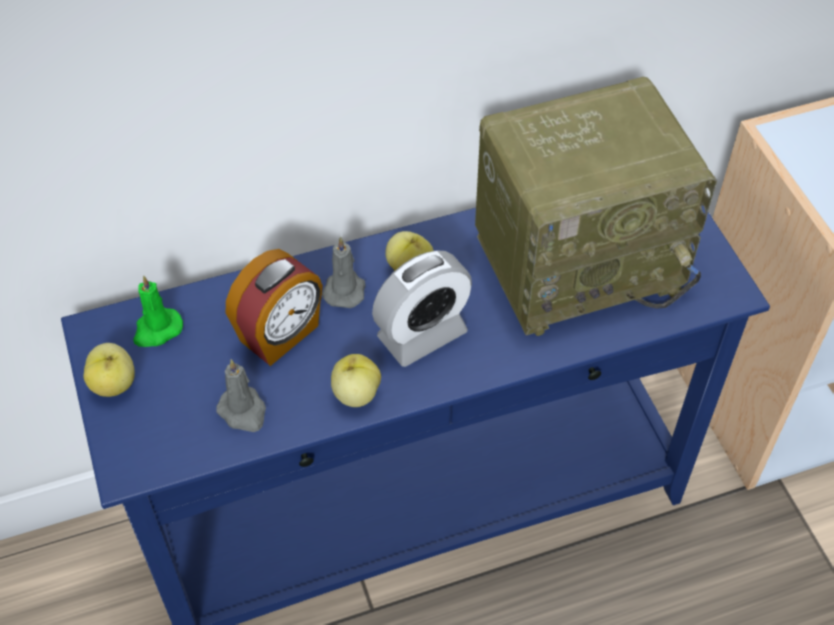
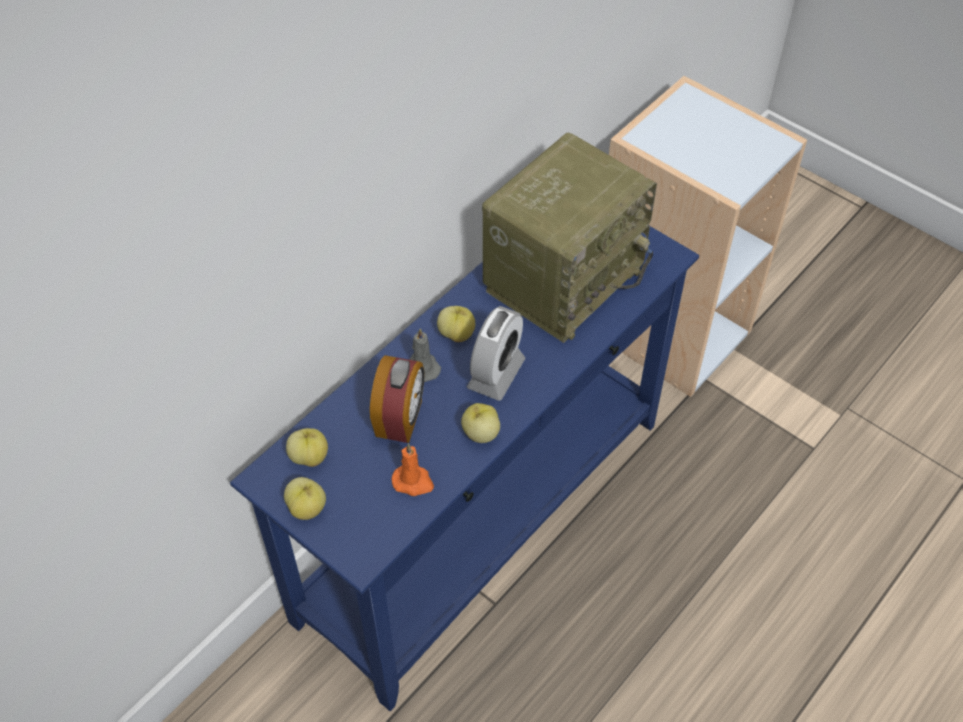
camera: 30 degrees left, 0 degrees up
green candle [133,275,183,347] -> apple [286,428,328,467]
grey candle [216,359,266,432] -> orange candle [392,443,434,496]

